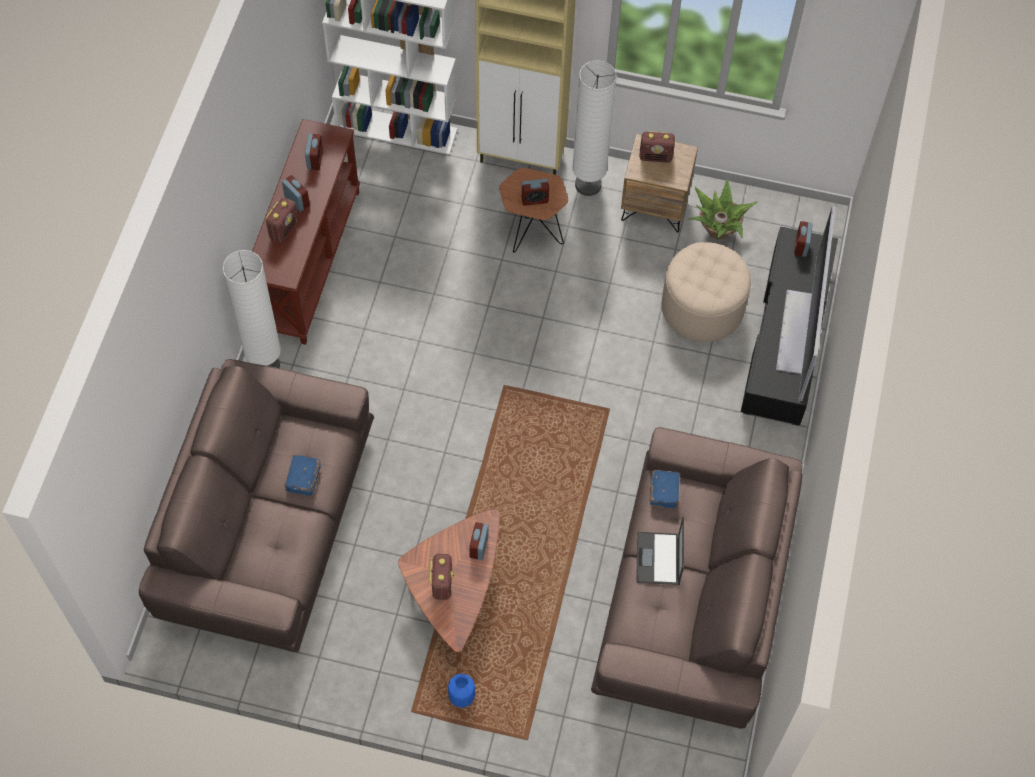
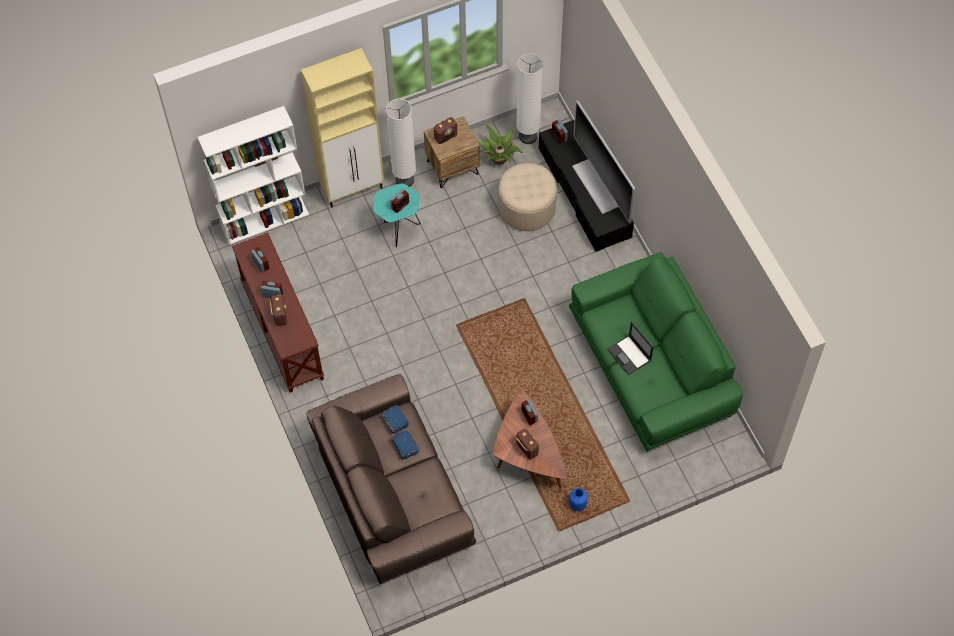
camera: 35 degrees left, 0 degrees up
white floor lamp [222,250,281,368] -> white floor lamp moved to [516,53,543,144]
brown side table [499,168,568,253] -> turquoise side table [373,184,420,247]
brown sofa [591,427,803,729] -> green sofa [569,253,743,452]
blue book [649,470,680,508] -> blue book moved to [381,405,410,434]

